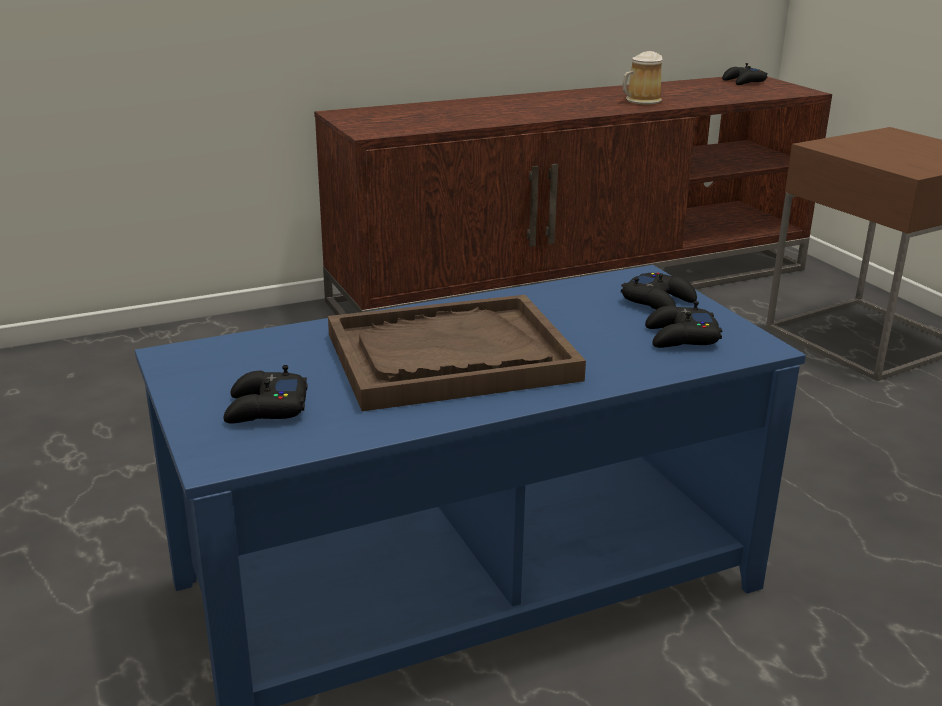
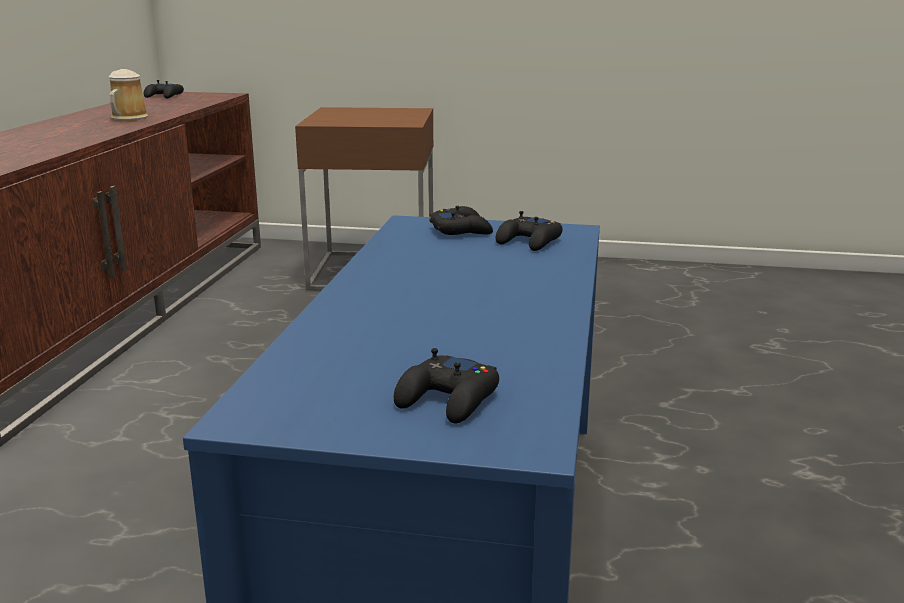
camera: 55 degrees left, 5 degrees down
brown tray [328,295,586,411] -> none

